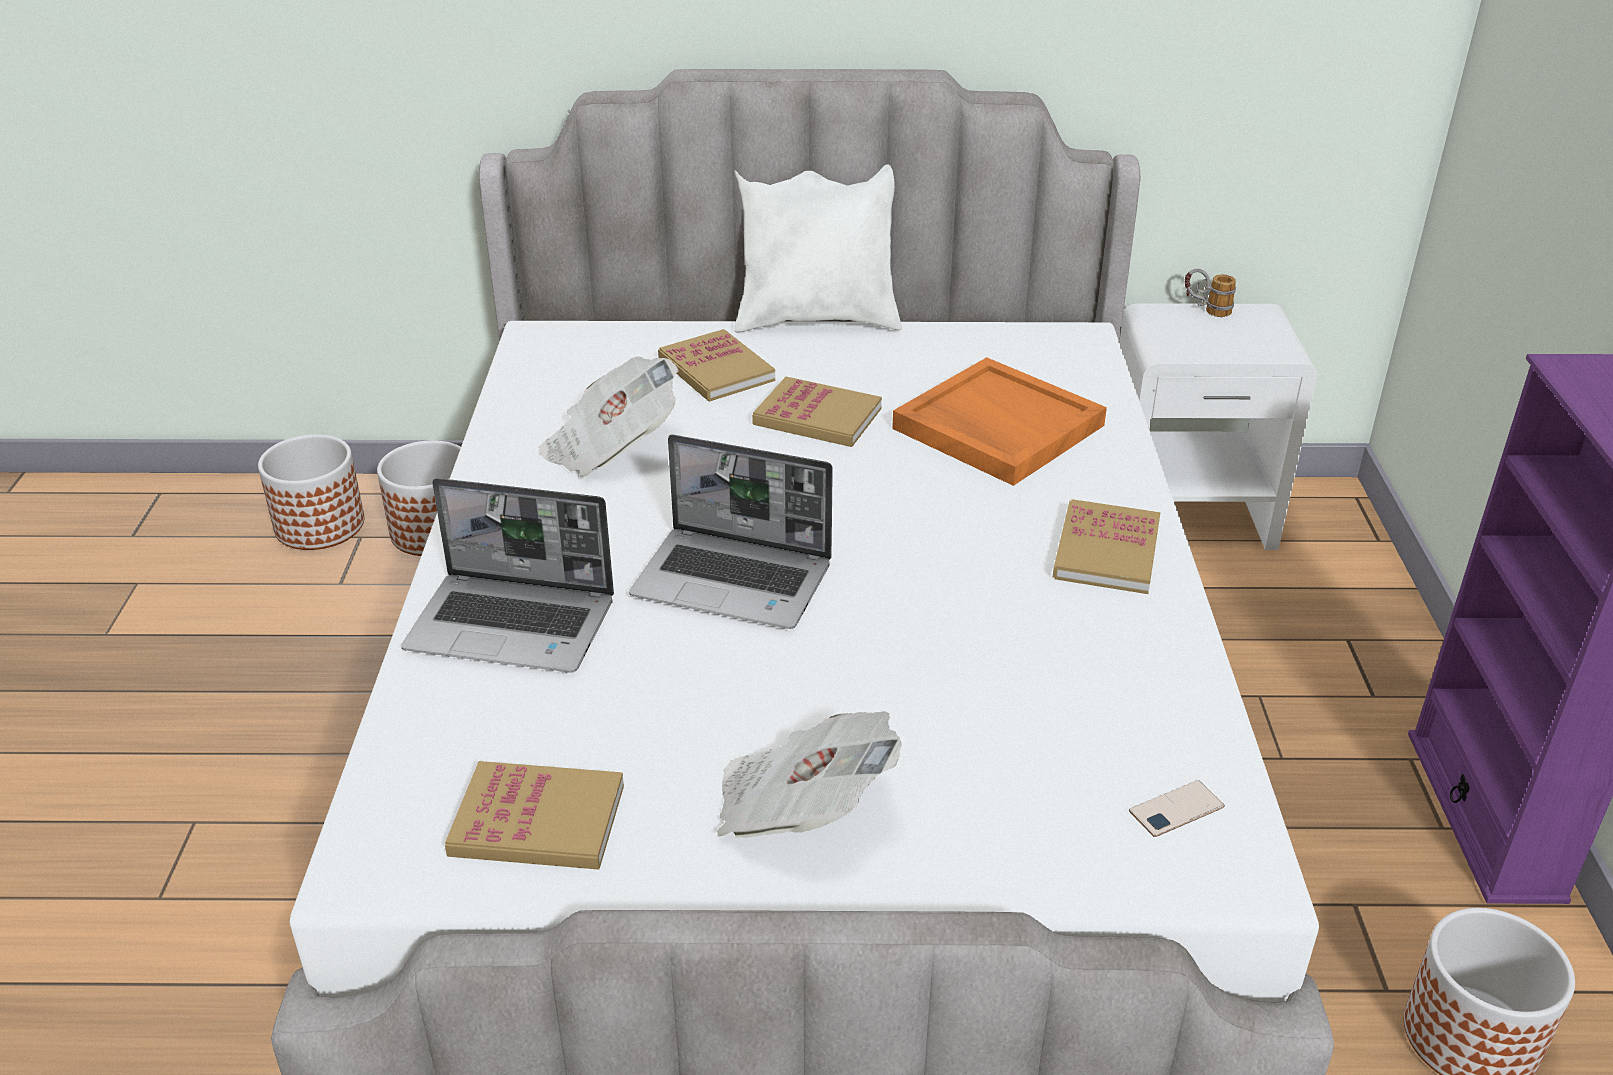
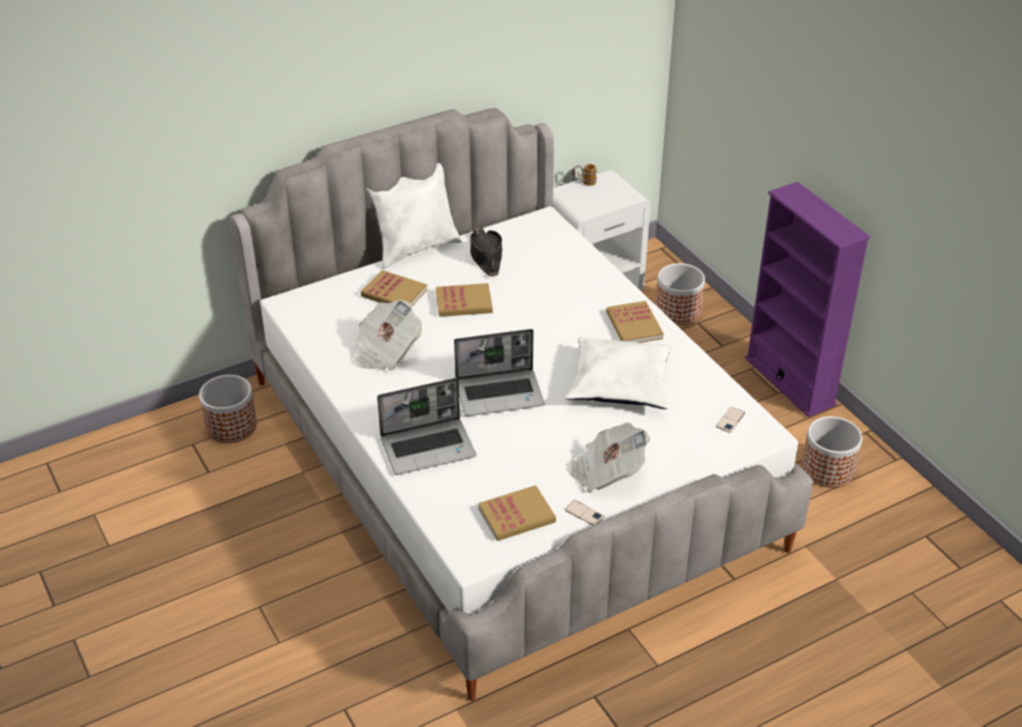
camera: 30 degrees left, 5 degrees up
planter [258,434,364,550] -> planter moved to [655,263,705,325]
orange tray [892,357,1107,486] -> none
none -> black hat [470,227,503,277]
none -> white pillow [565,337,671,409]
none -> phone [565,500,605,525]

